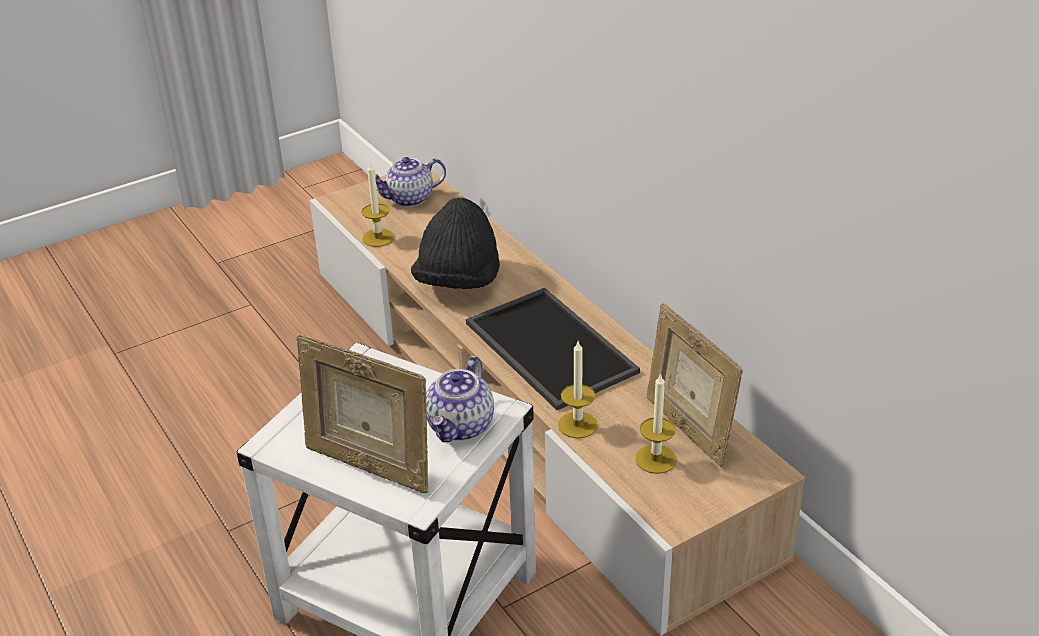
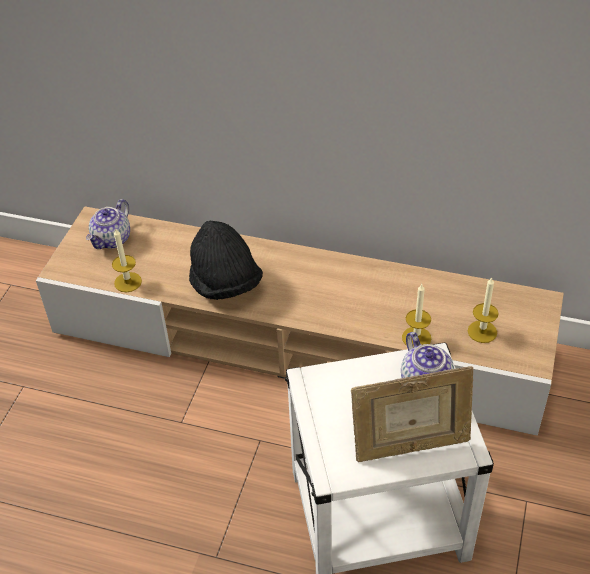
camera: 40 degrees left, 10 degrees up
tray [466,288,640,410] -> none
picture frame [647,303,743,467] -> none

